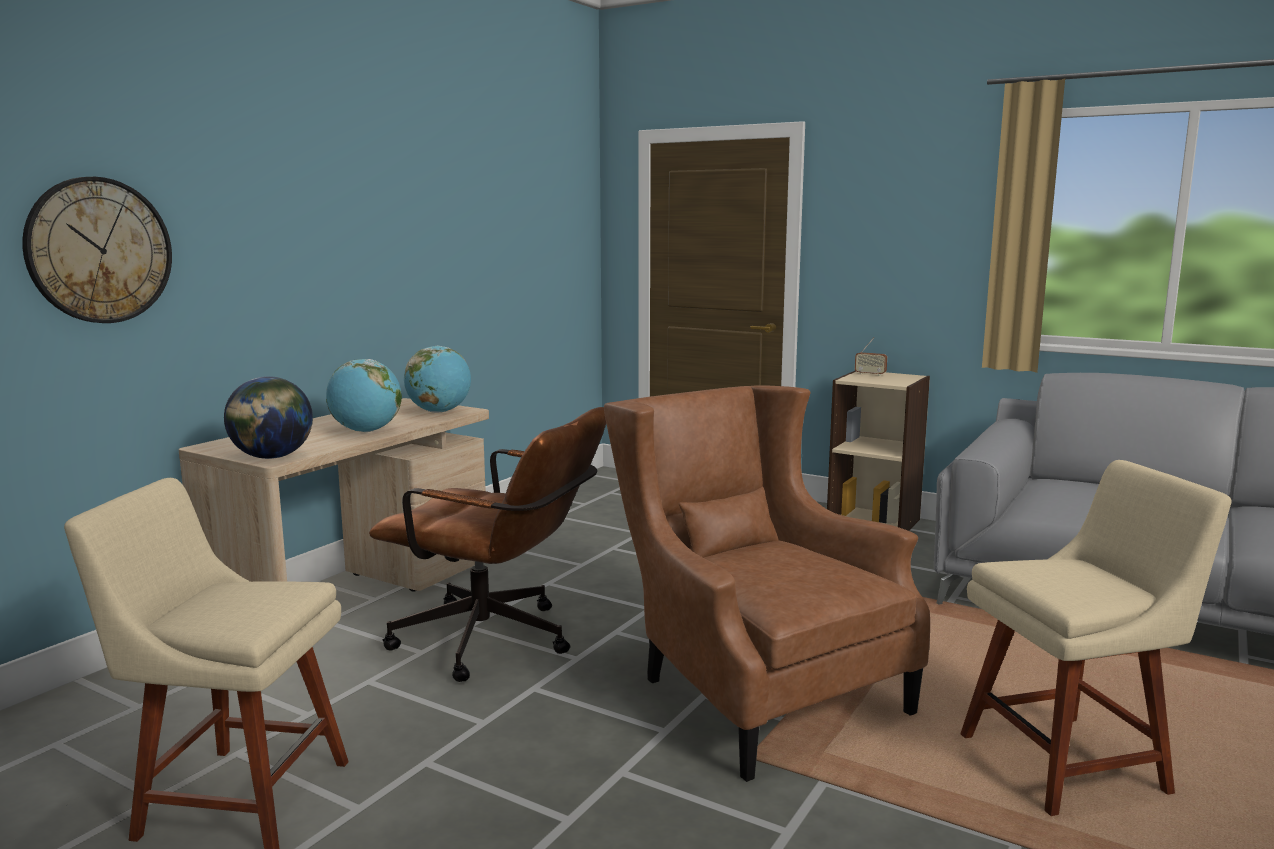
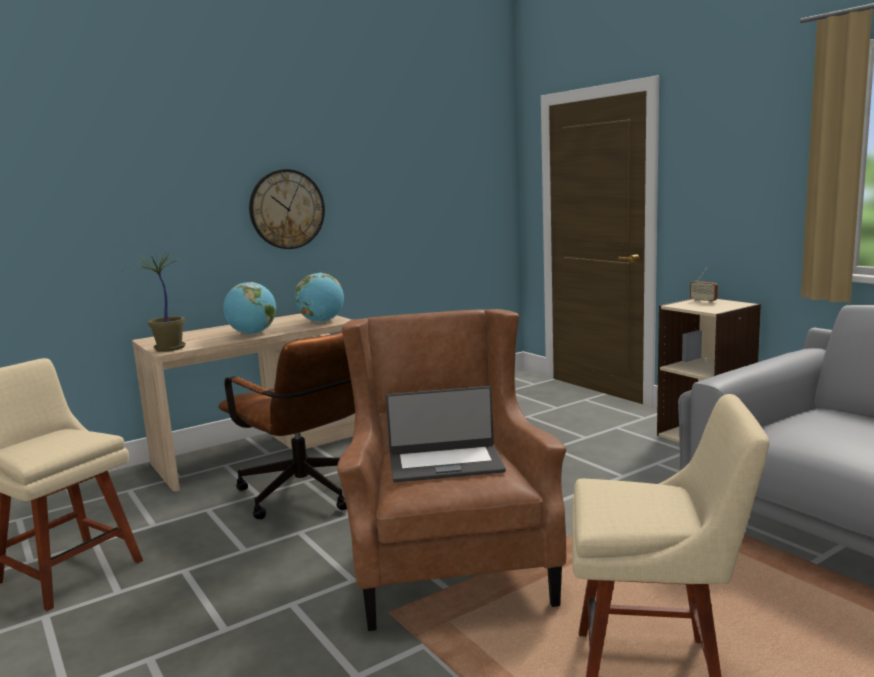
camera: 25 degrees right, 0 degrees up
wall clock [22,177,172,323] -> wall clock moved to [249,169,325,249]
globe [224,376,313,459] -> potted plant [125,251,189,352]
none -> laptop [386,386,506,482]

